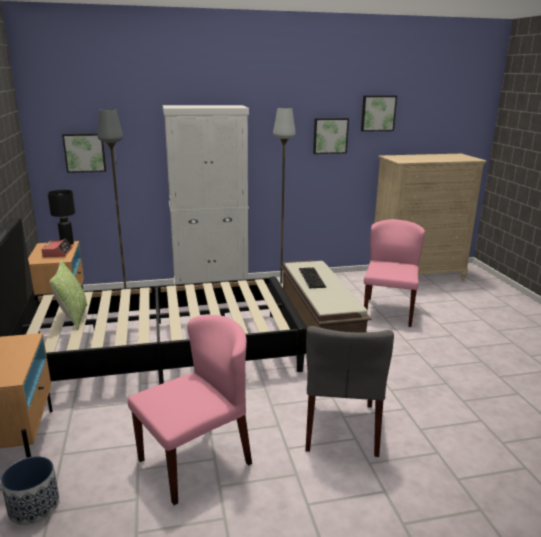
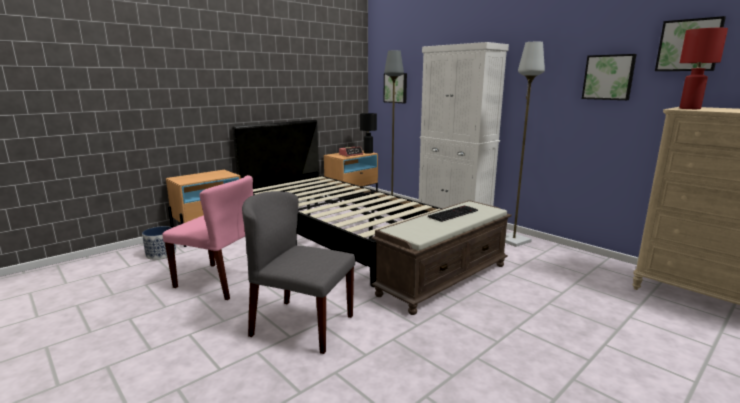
camera: 60 degrees right, 5 degrees down
pillow [50,260,87,330] -> none
grey chair [305,326,394,457] -> grey chair turned 45 degrees clockwise [242,191,355,354]
pink chair [364,219,425,327] -> none
none -> red table lamp [680,28,728,109]

